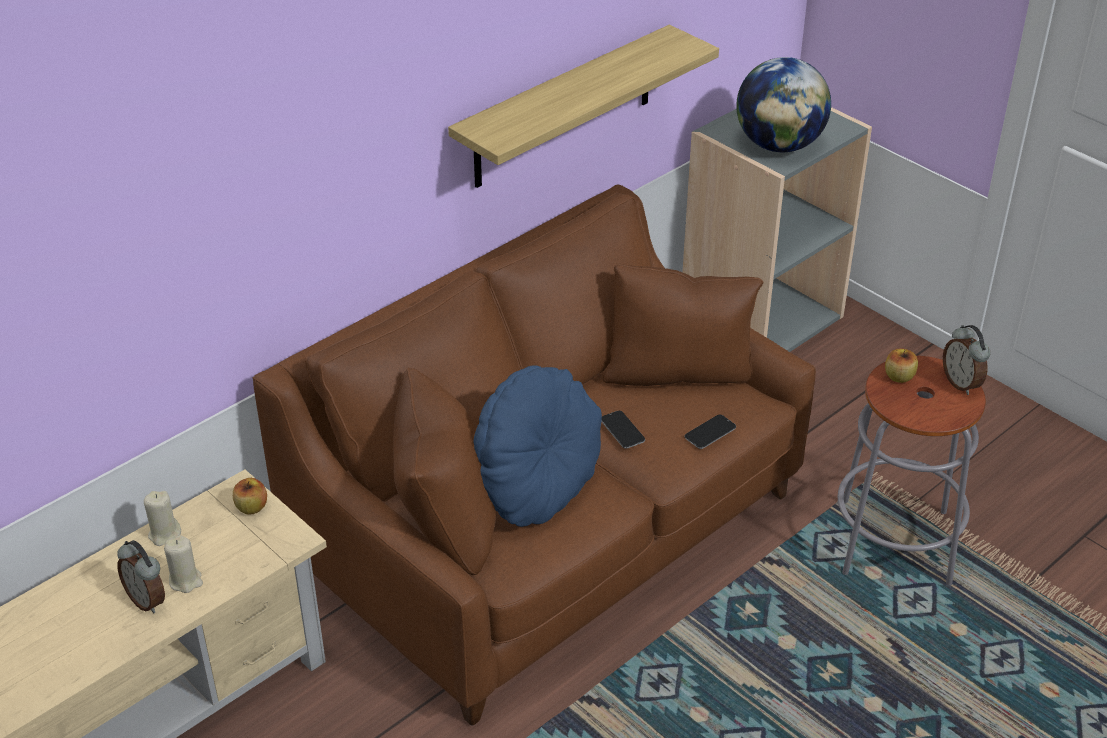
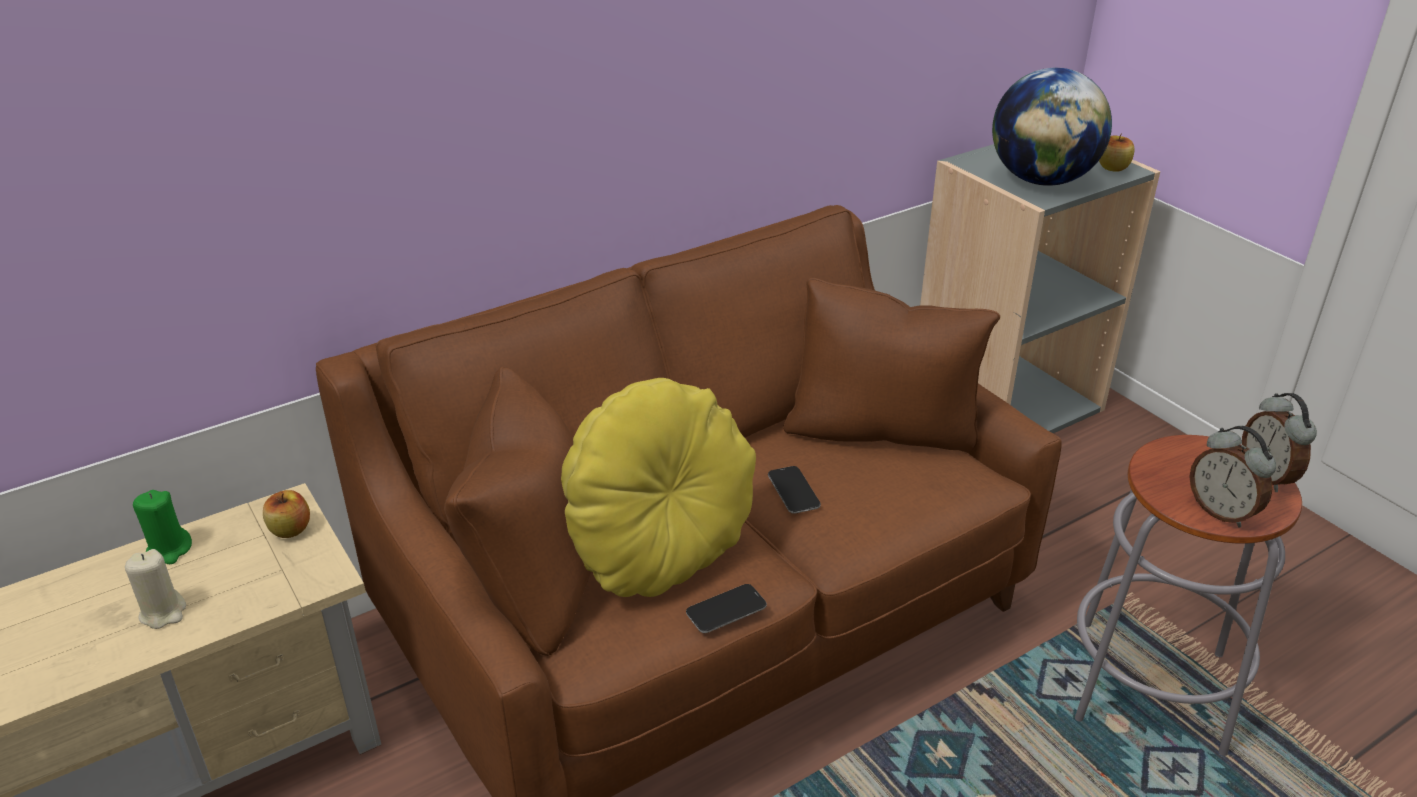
camera: 10 degrees right, 5 degrees down
alarm clock [117,540,165,613] -> alarm clock moved to [1189,426,1276,528]
beige candle [144,491,181,546] -> green candle [133,490,192,564]
shelf [448,25,719,188] -> none
blue pillow [473,365,602,527] -> yellow pillow [561,378,756,597]
phone [685,414,736,449] -> phone moved to [686,584,767,633]
apple [885,348,918,383] -> apple moved to [1099,133,1134,171]

